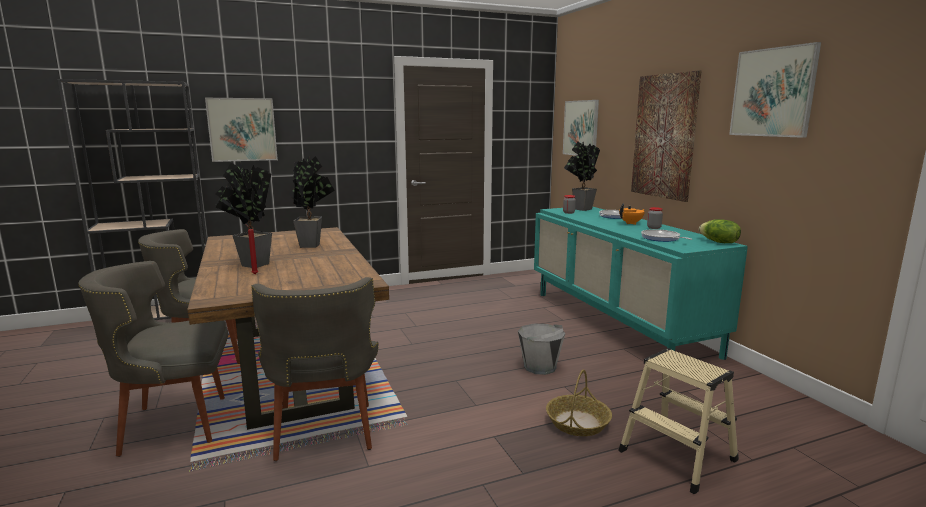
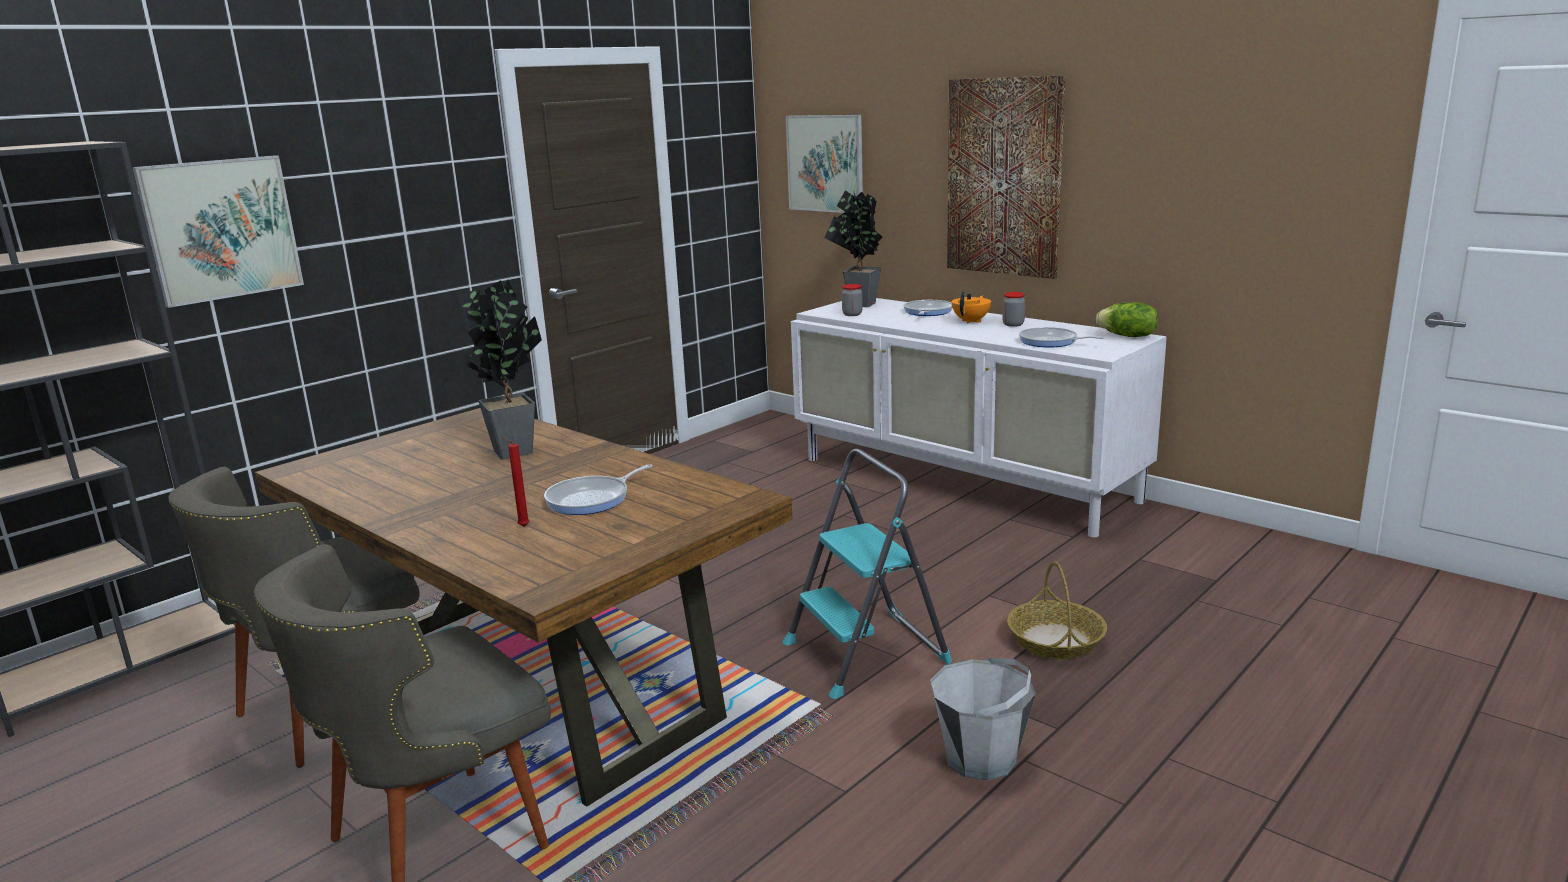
camera: 25 degrees left, 5 degrees up
potted plant [216,162,272,268] -> none
grey chair [251,277,379,461] -> none
grey bucket [518,323,565,375] -> grey bucket moved to [930,658,1036,781]
turquoise cabinet [534,207,748,360] -> white cabinet [791,298,1167,537]
beige step ladder [618,348,739,494] -> none
picture [729,42,821,138] -> none
none -> frying pan [544,464,652,515]
none -> turquoise step ladder [782,449,952,699]

